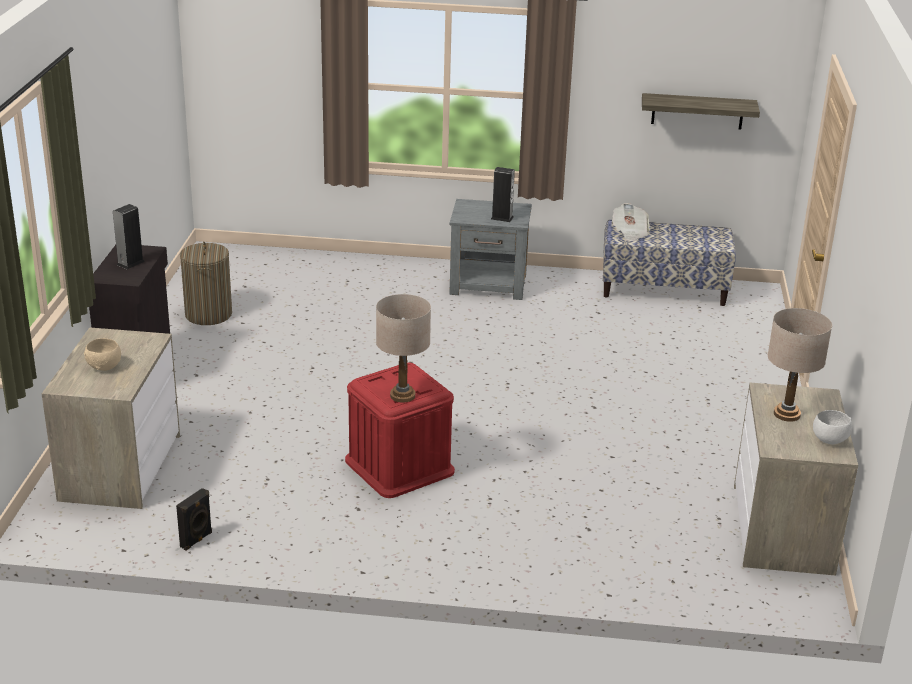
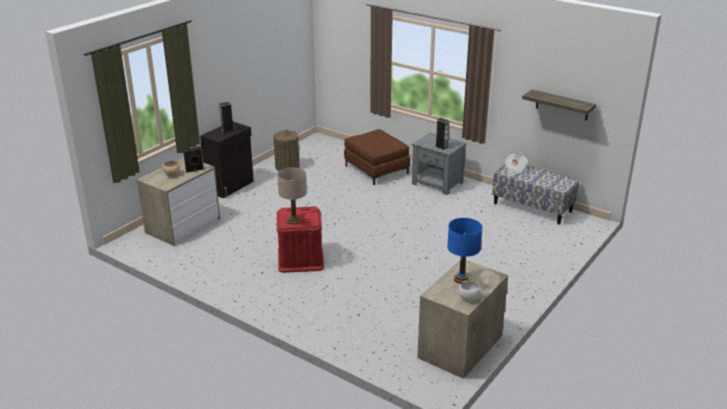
camera: 30 degrees right, 0 degrees up
black speaker [176,488,212,551] -> black speaker moved to [183,146,204,173]
beige table lamp [768,308,832,422] -> blue table lamp [447,218,483,284]
none -> brown ottoman [344,129,410,185]

